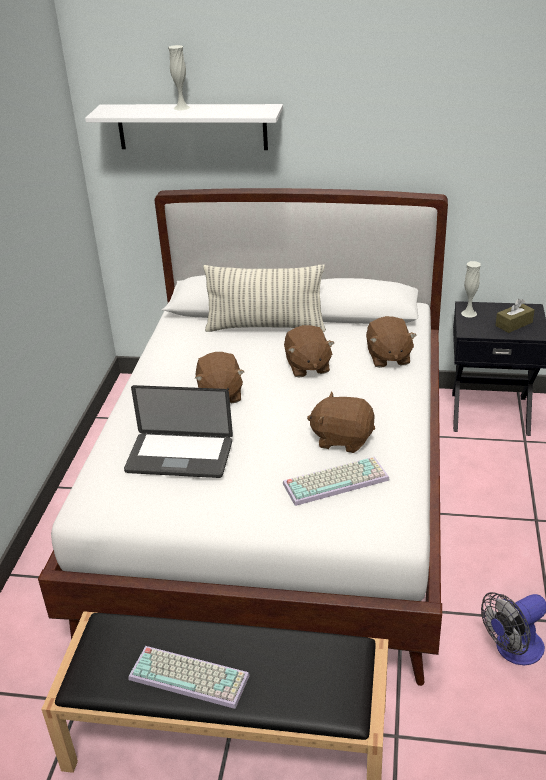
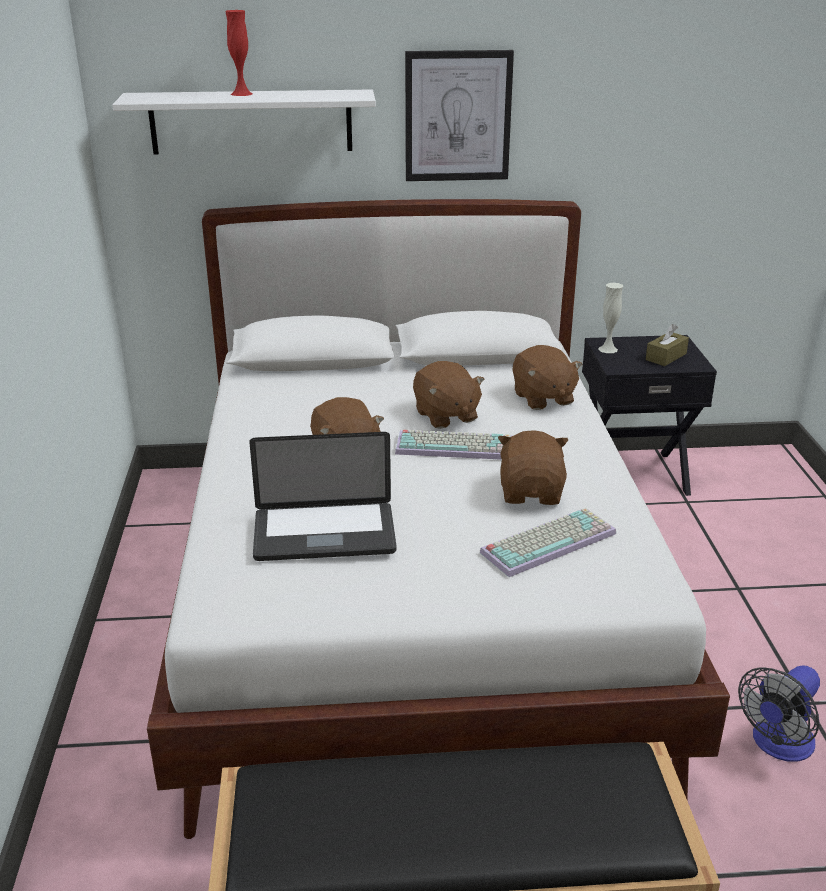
camera: 15 degrees left, 5 degrees down
keyboard [128,646,250,709] -> keyboard moved to [395,430,513,460]
white vase [168,45,190,110] -> red vase [225,10,253,96]
pillow [203,264,326,332] -> none
brown plush toy [307,391,375,453] -> brown plush toy turned 90 degrees clockwise [498,430,568,505]
none -> picture [405,50,514,181]

